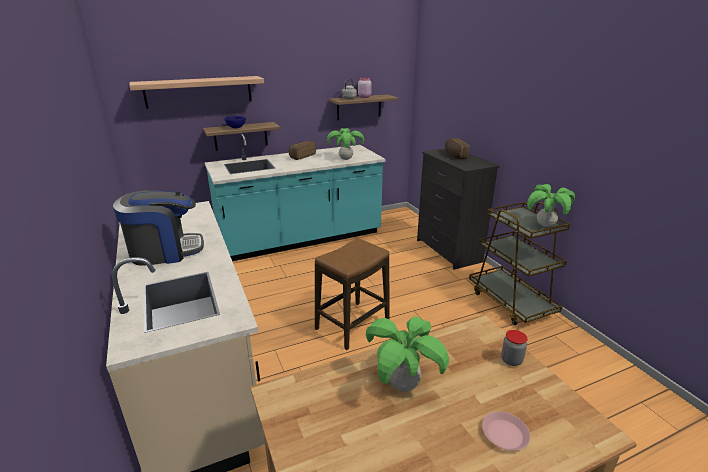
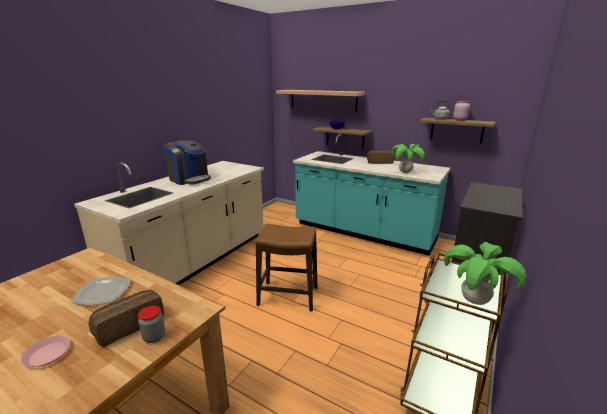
camera: 55 degrees right, 5 degrees down
potted plant [366,316,449,392] -> plate [71,277,131,305]
bread [445,138,469,159] -> bread moved to [89,290,164,347]

